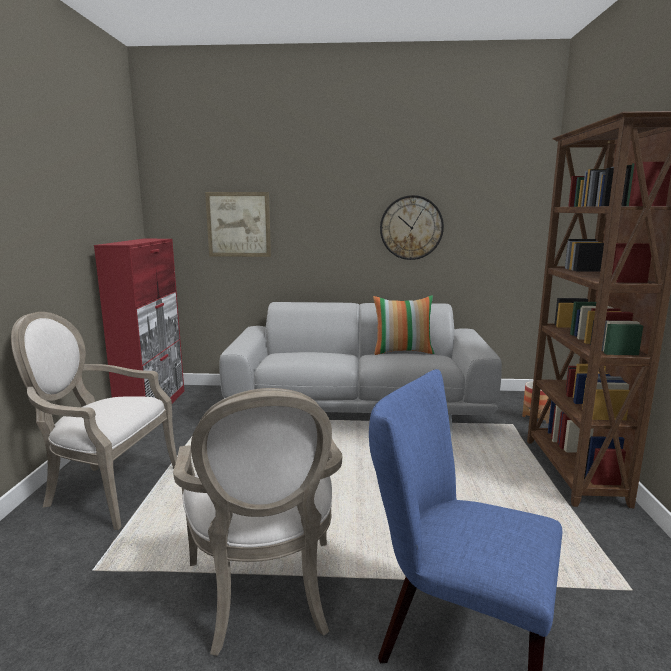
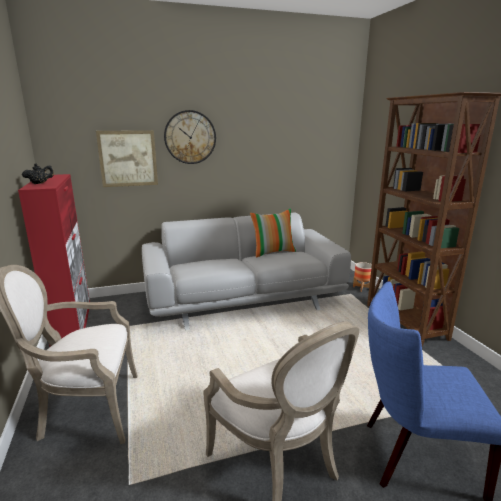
camera: 20 degrees left, 5 degrees up
wall clock [380,195,444,260] -> wall clock moved to [164,110,216,164]
none -> black teapot [22,163,54,184]

